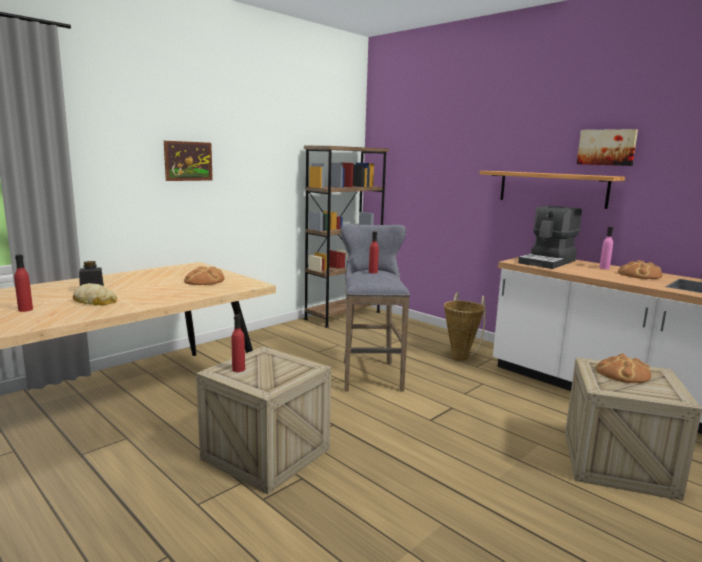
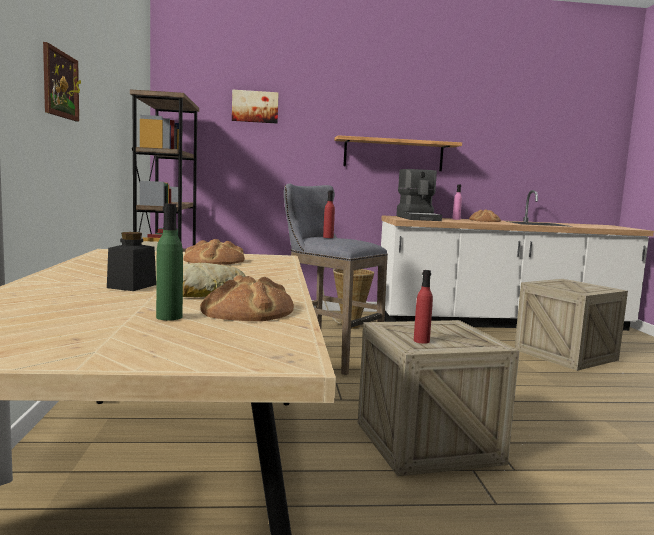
camera: 50 degrees left, 5 degrees down
red bottle [14,254,33,312] -> green bottle [156,203,183,320]
picture [577,129,638,166] -> picture moved to [232,89,279,123]
bread [596,354,651,383] -> bread moved to [200,275,294,321]

